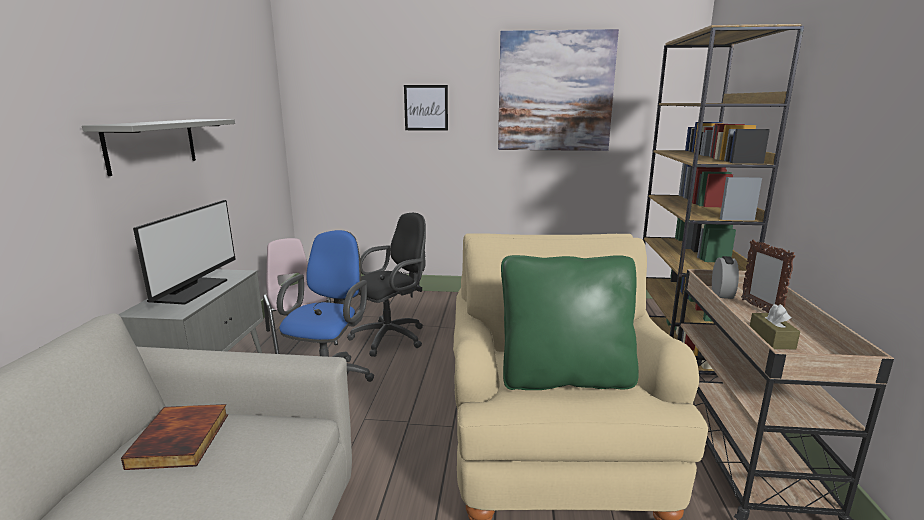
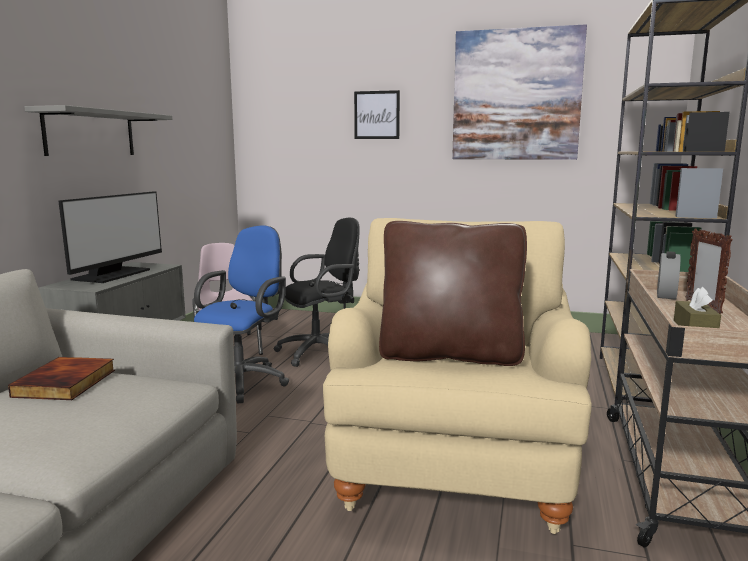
camera: 10 degrees right, 5 degrees down
green pillow [501,255,639,390] -> brown pillow [379,221,527,366]

